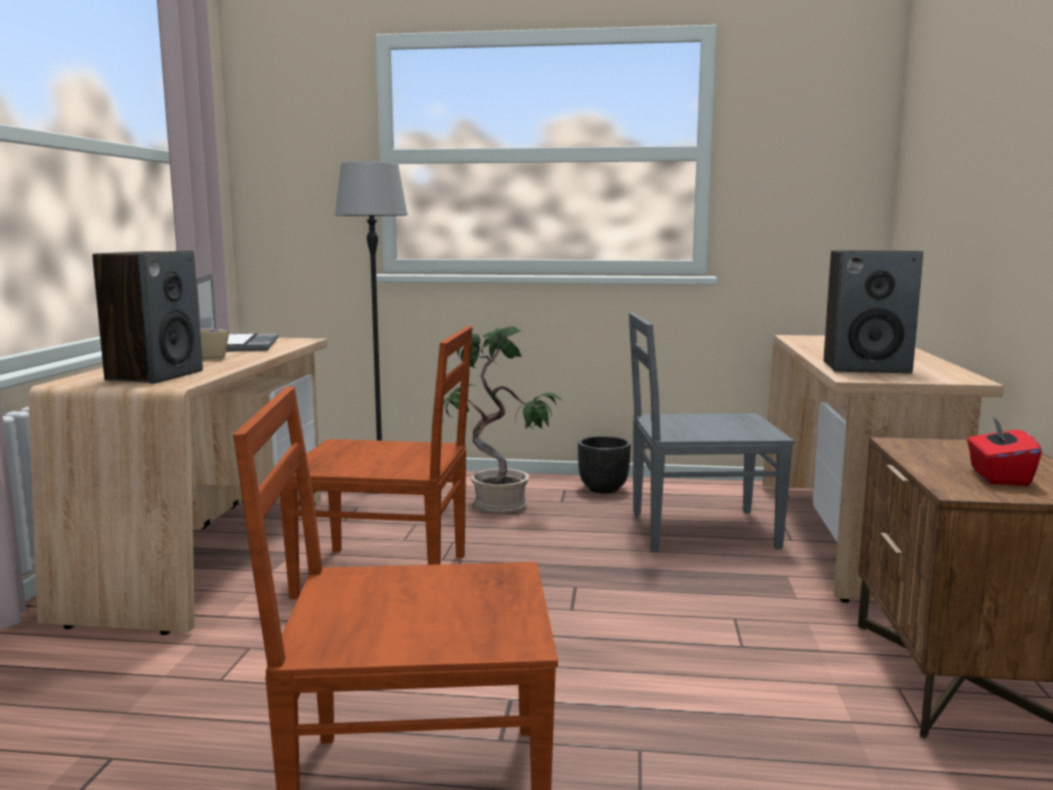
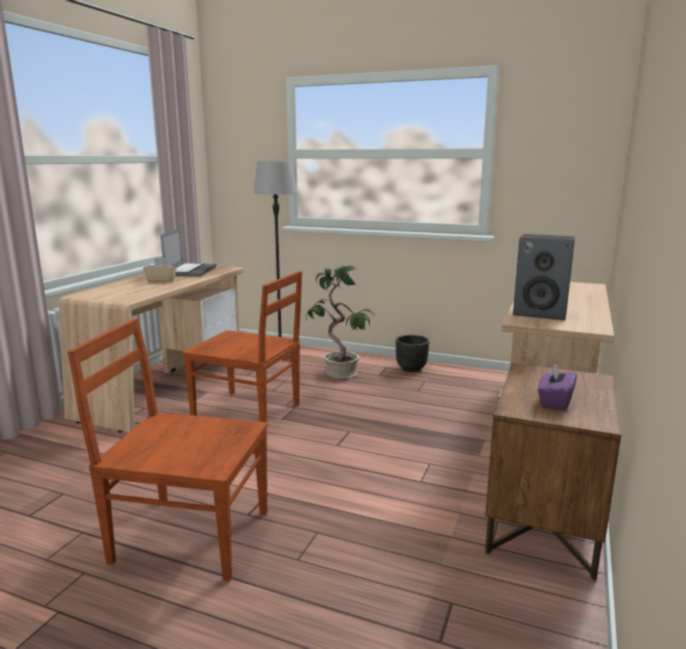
camera: 15 degrees right, 5 degrees up
speaker [92,251,203,384] -> none
grey chair [629,312,795,551] -> none
red tissue box [967,416,1042,486] -> purple tissue box [538,362,577,410]

